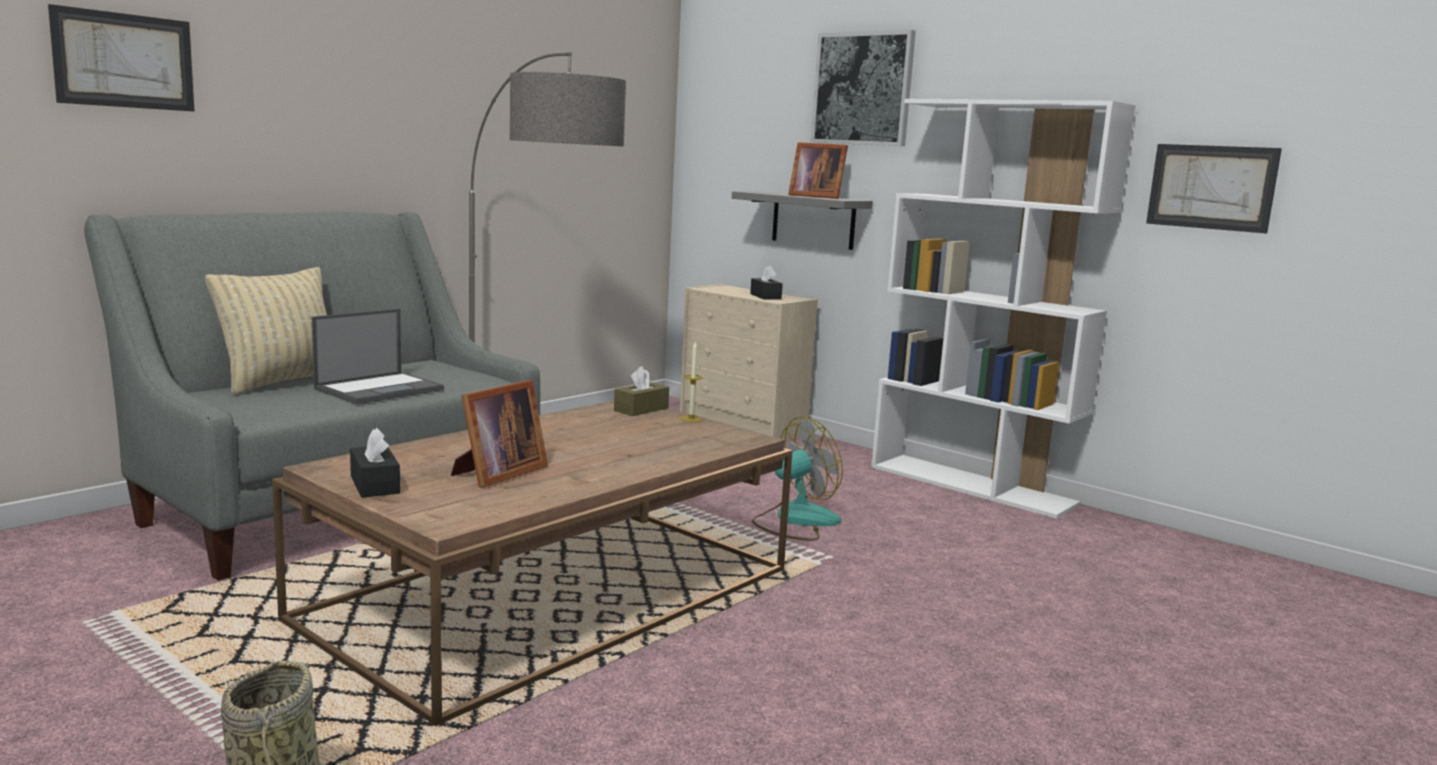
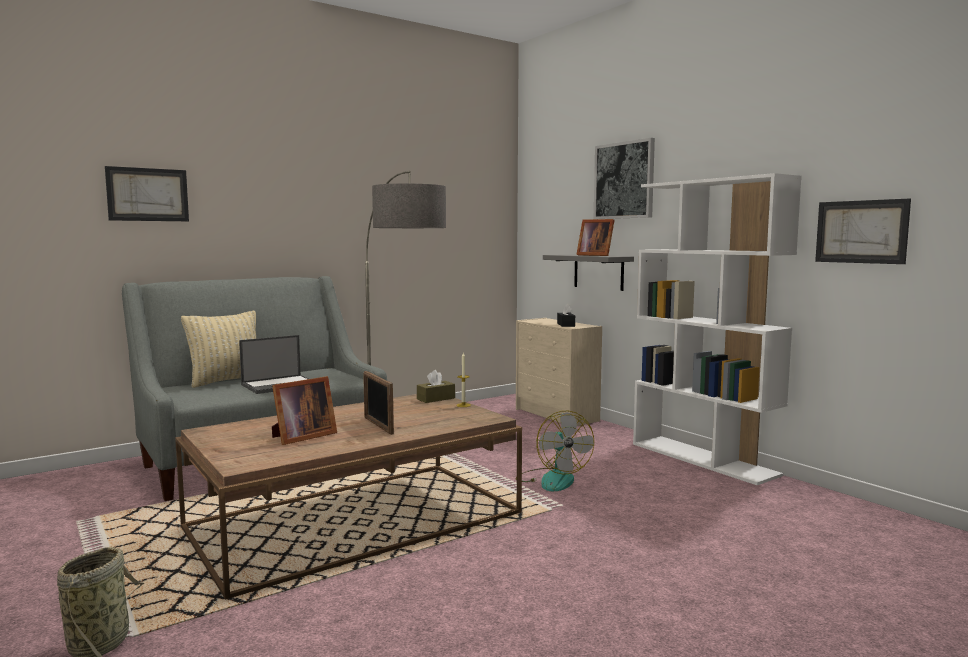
camera: 15 degrees right, 5 degrees down
black tissue box [350,428,400,497] -> none
fan [752,417,843,541] -> fan turned 90 degrees clockwise [516,411,594,491]
none -> picture frame [363,371,394,435]

